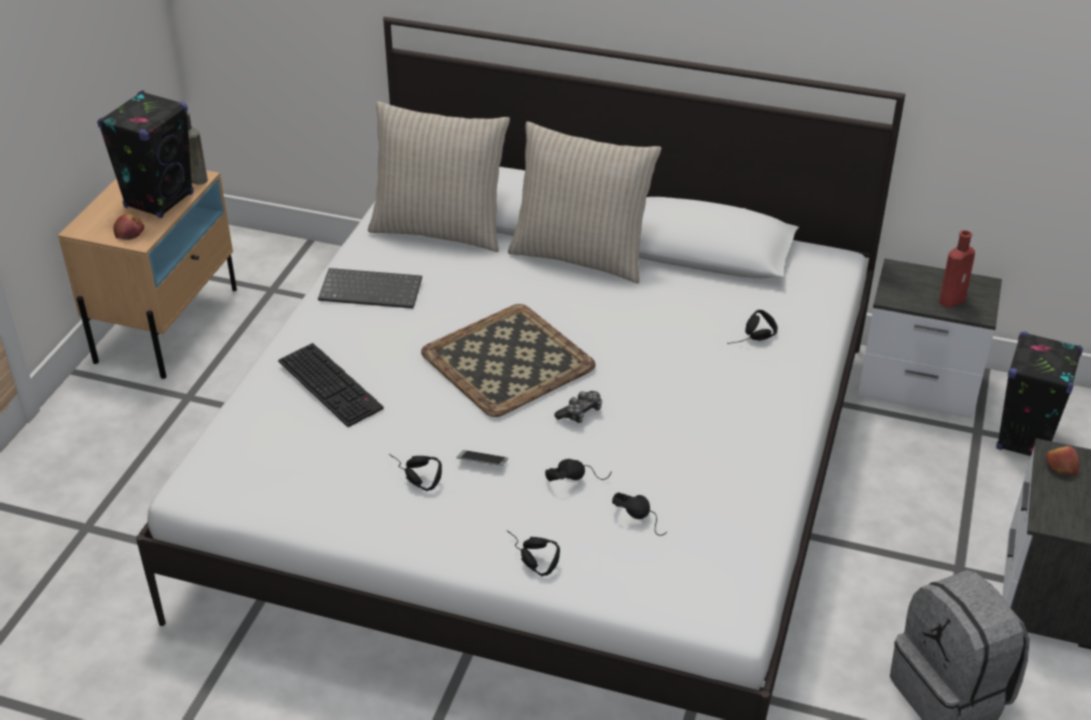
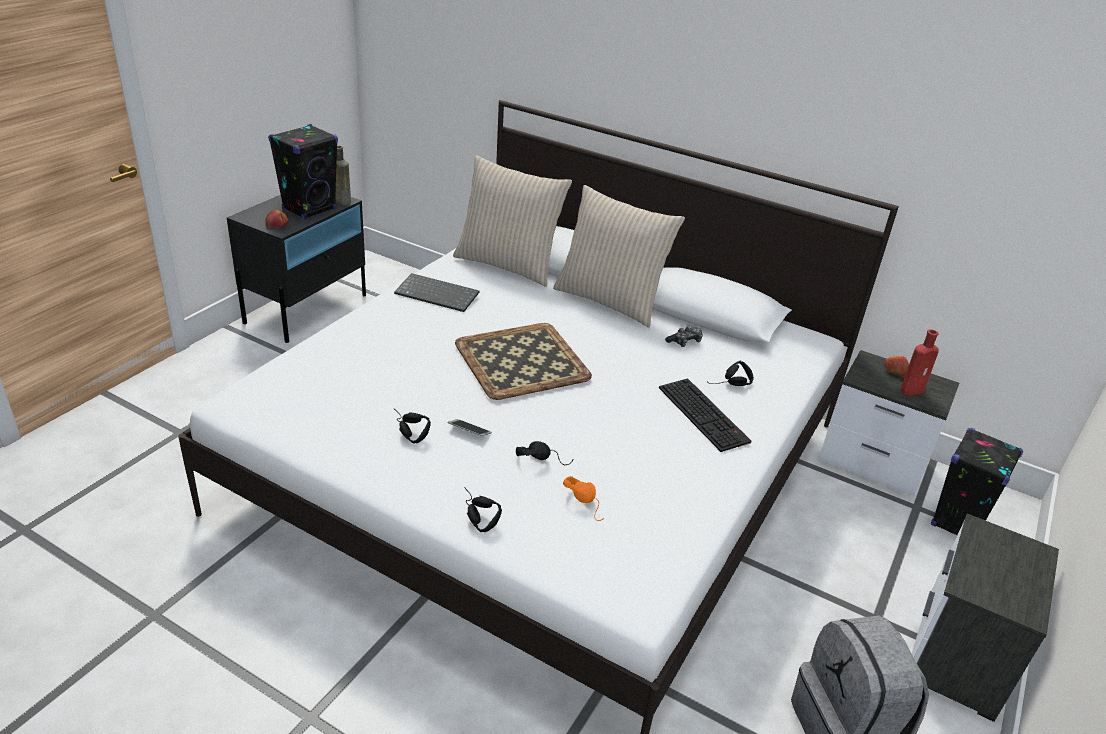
camera: 10 degrees right, 5 degrees down
beige nightstand [58,170,237,379] -> black nightstand [227,195,366,343]
keyboard [278,343,384,427] -> keyboard moved to [659,378,751,452]
game controller [554,391,602,423] -> game controller moved to [665,326,703,347]
black headphones [612,492,667,536] -> orange headphones [563,476,604,521]
apple [1046,446,1080,477] -> apple moved to [884,356,909,378]

